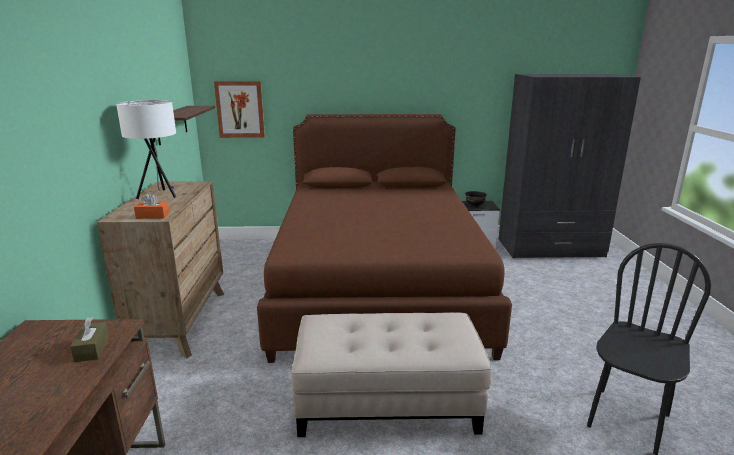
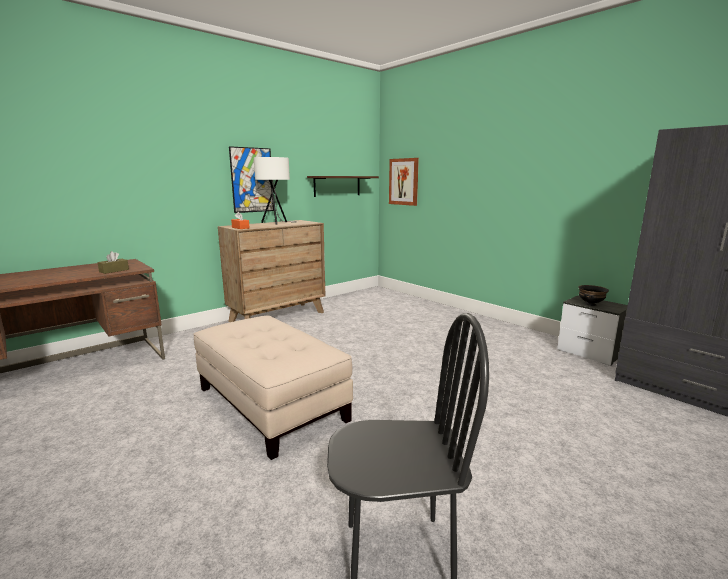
camera: 50 degrees right, 5 degrees down
brown bed [257,114,512,363] -> none
none -> picture [229,146,274,213]

